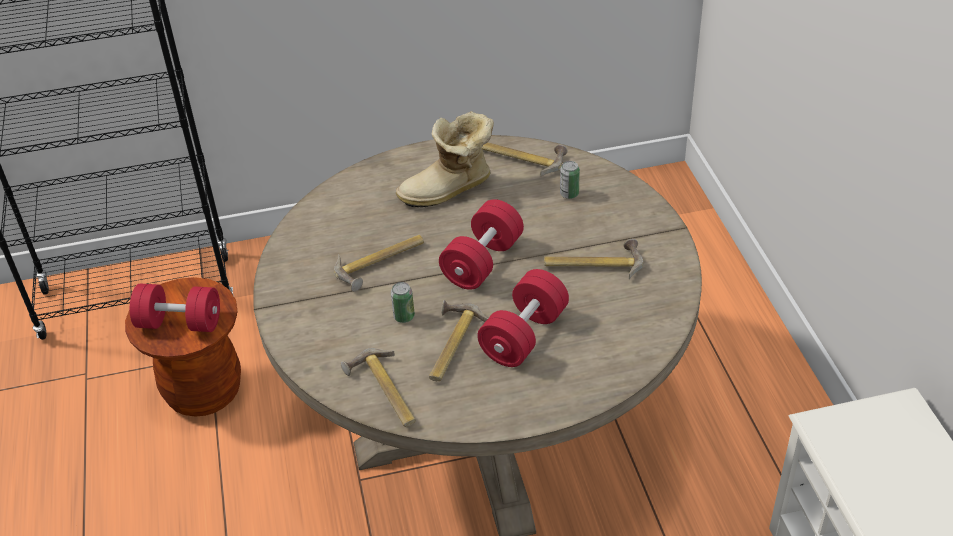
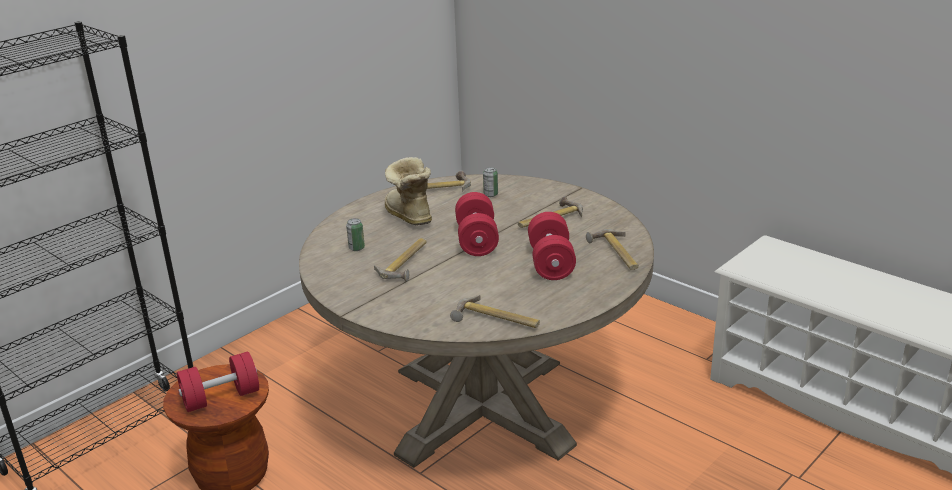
camera: 35 degrees left, 15 degrees down
can [391,282,415,323] -> can moved to [346,218,365,251]
boot [396,111,494,207] -> boot turned 120 degrees clockwise [385,157,432,225]
hammer [429,300,488,381] -> hammer moved to [586,229,639,270]

